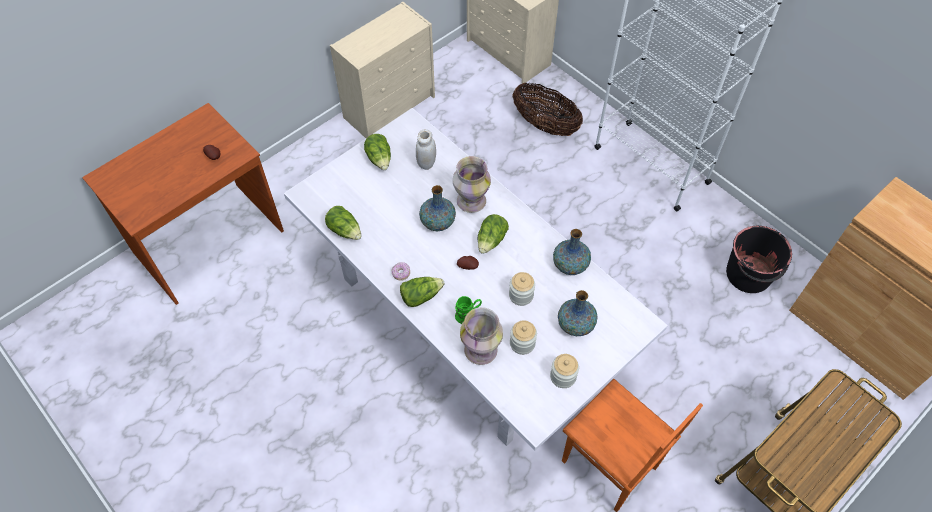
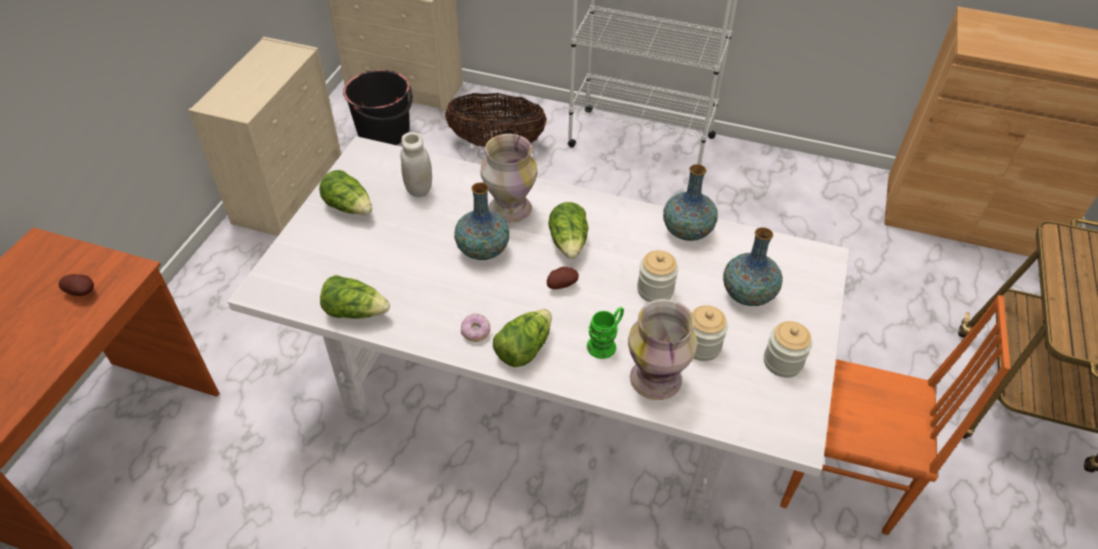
camera: 30 degrees left, 10 degrees down
black bucket [726,226,792,293] -> black bucket moved to [343,70,413,145]

